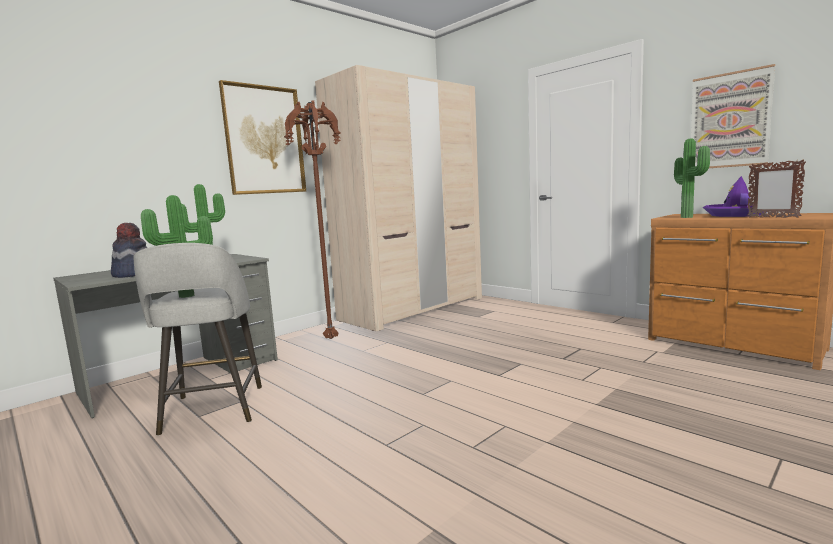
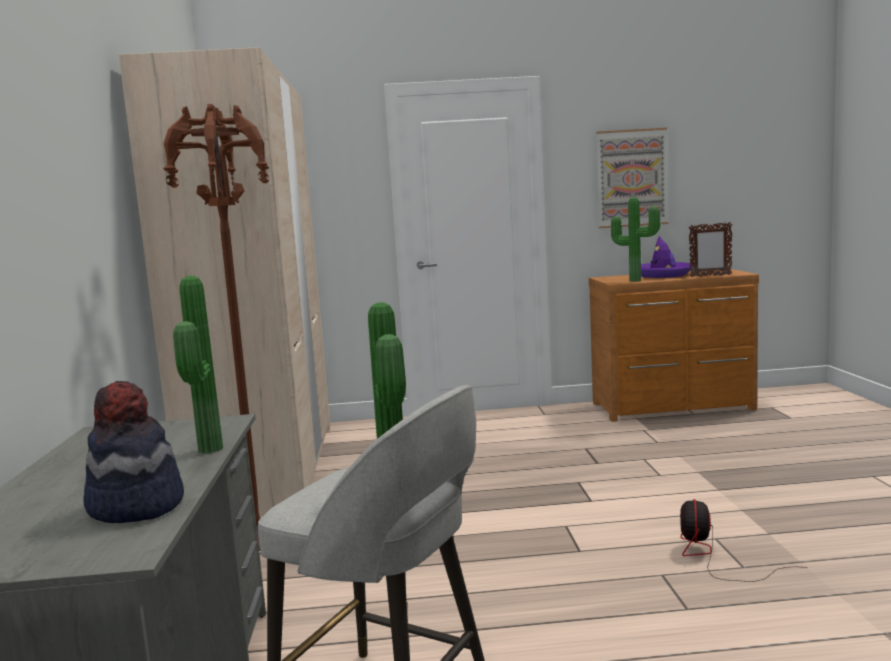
camera: 50 degrees left, 0 degrees up
picture [219,80,306,195] -> none
none -> fan [680,499,808,582]

